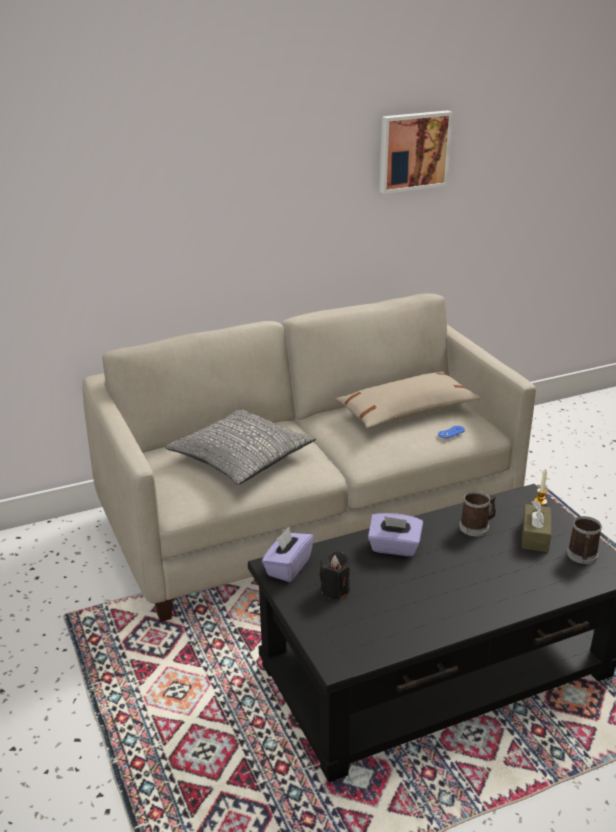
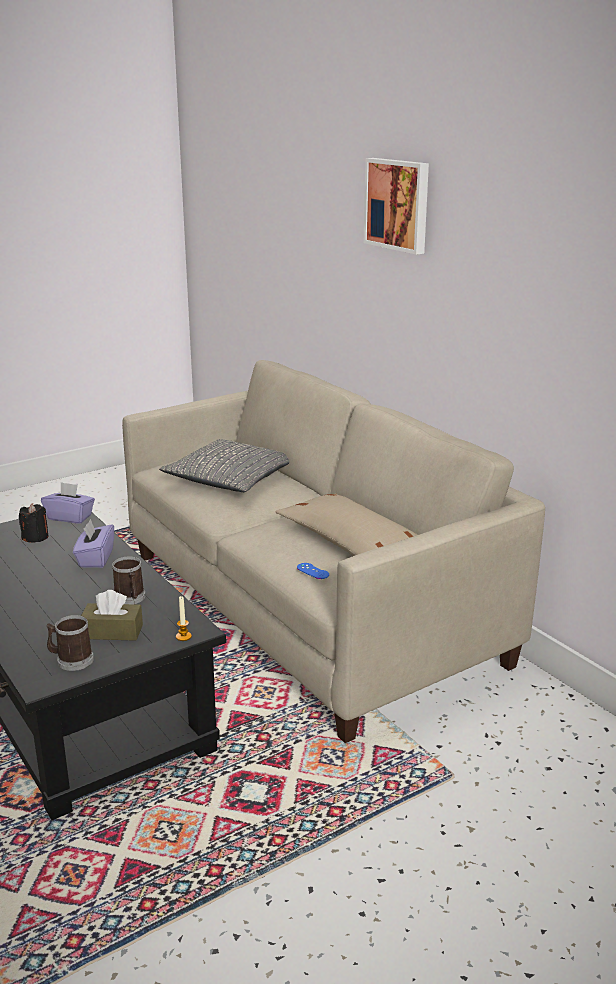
camera: 80 degrees right, 5 degrees down
picture [379,110,453,194] -> picture moved to [364,158,429,255]

